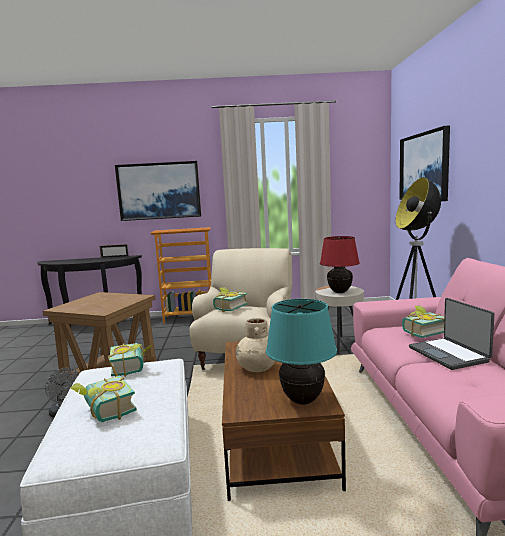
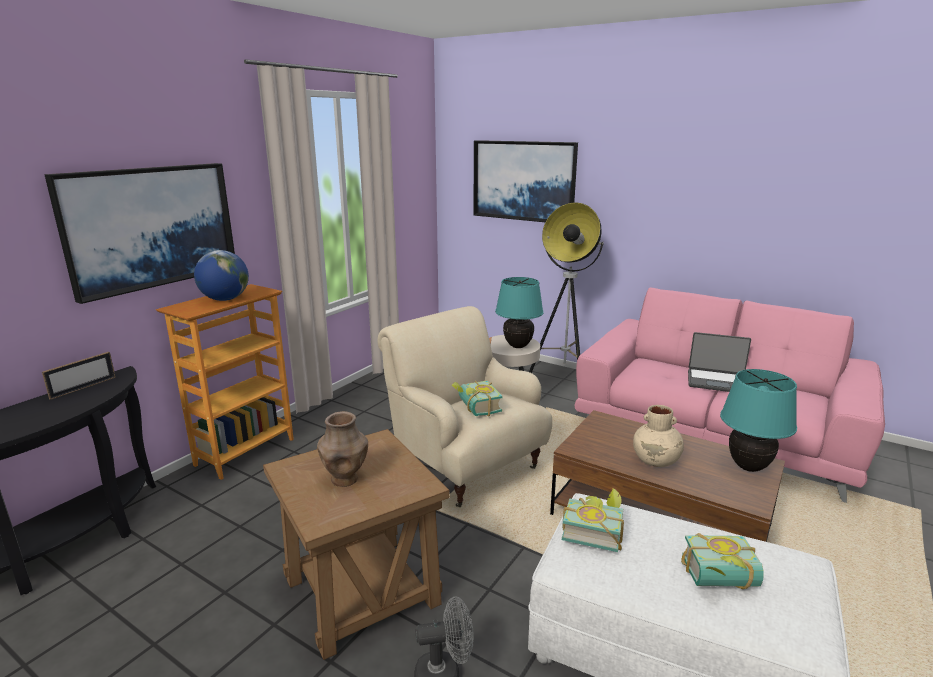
camera: 55 degrees left, 10 degrees up
red table lamp [320,236,360,293] -> turquoise table lamp [495,277,544,348]
book [402,305,444,338] -> none
none -> globe [194,250,249,301]
none -> brown vase [317,411,368,487]

